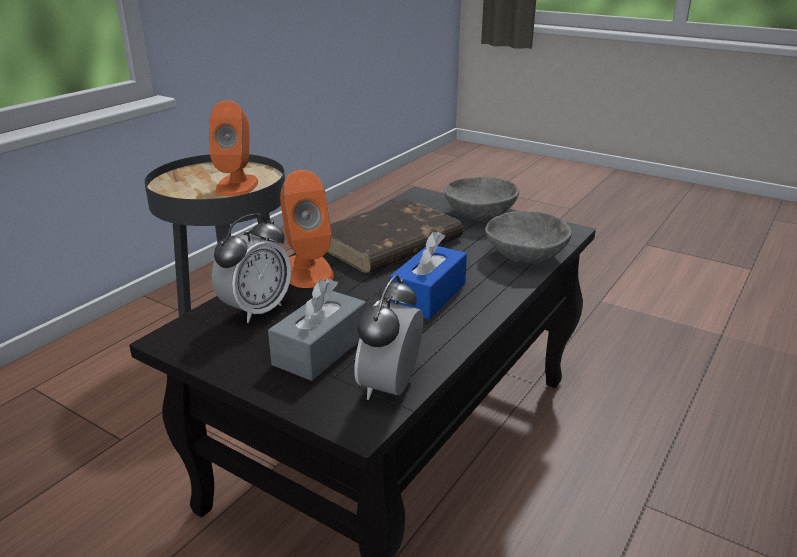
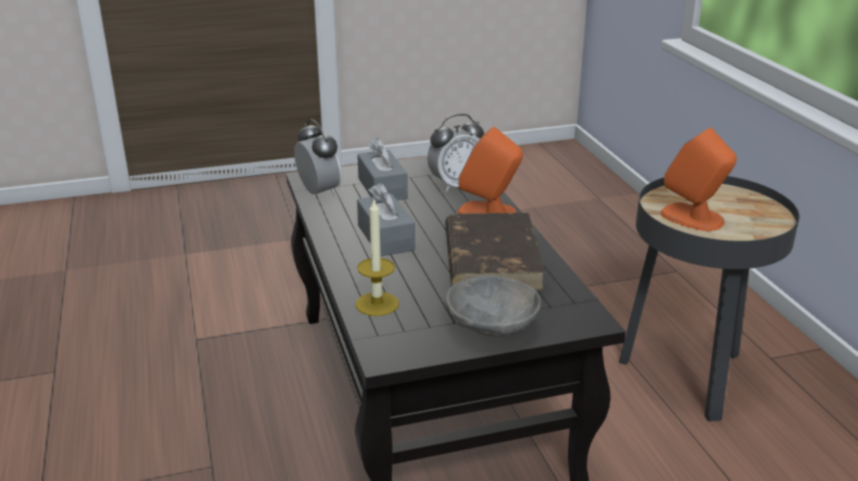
camera: 130 degrees right, 0 degrees up
alarm clock [211,213,291,323] -> alarm clock turned 105 degrees counterclockwise [427,114,484,192]
blue tissue box [390,232,467,319] -> grey tissue box [357,183,415,256]
grey bowl [485,211,572,264] -> candle [355,200,399,316]

